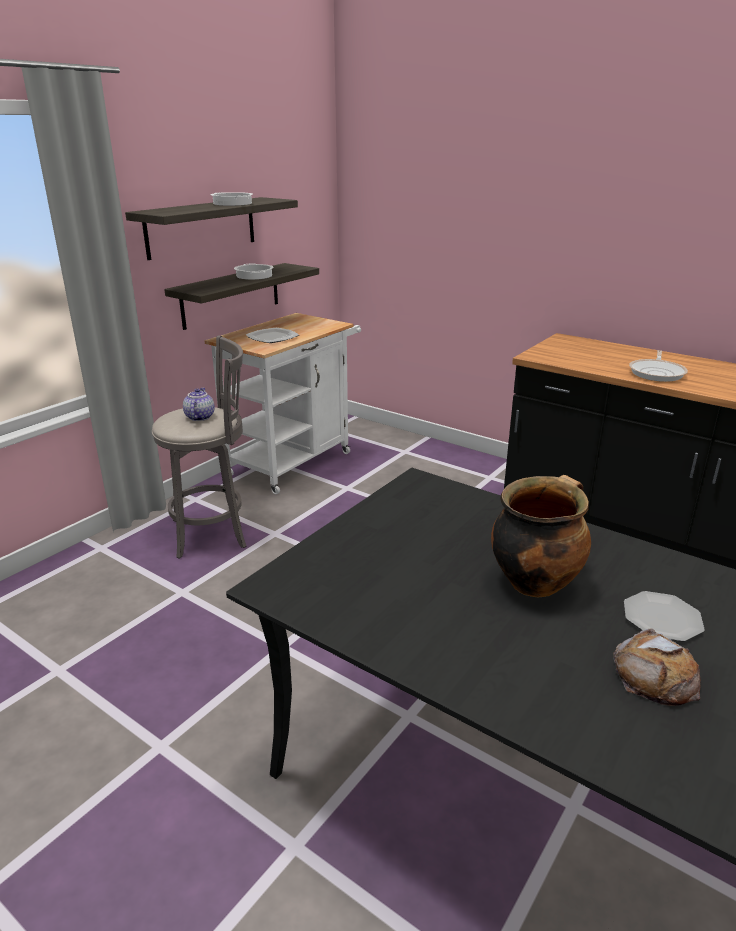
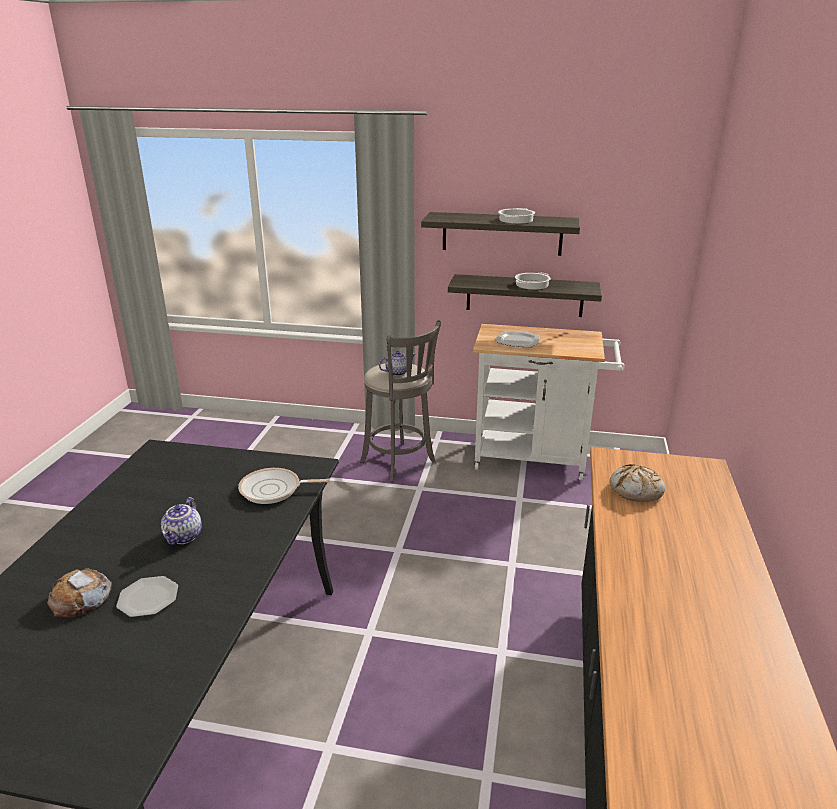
camera: 65 degrees right, 0 degrees up
cooking pot [491,475,591,597] -> teapot [161,497,202,545]
frying pan [629,350,688,382] -> frying pan moved to [238,468,331,504]
none -> bread [610,464,665,502]

